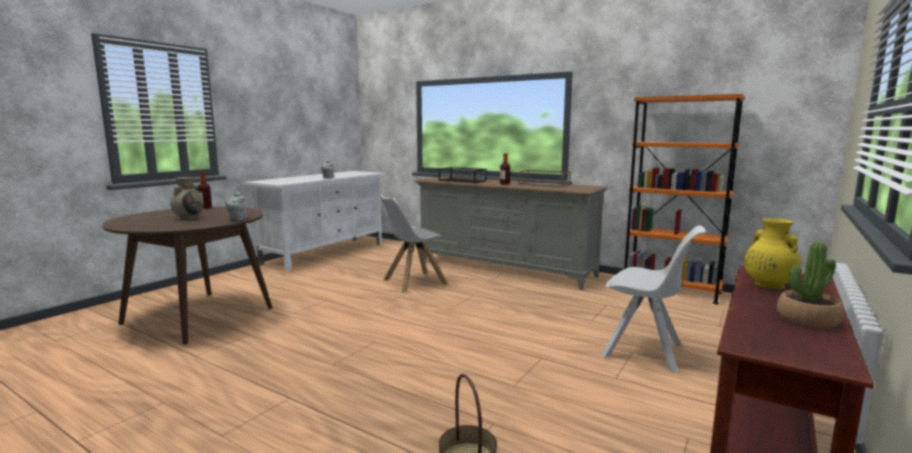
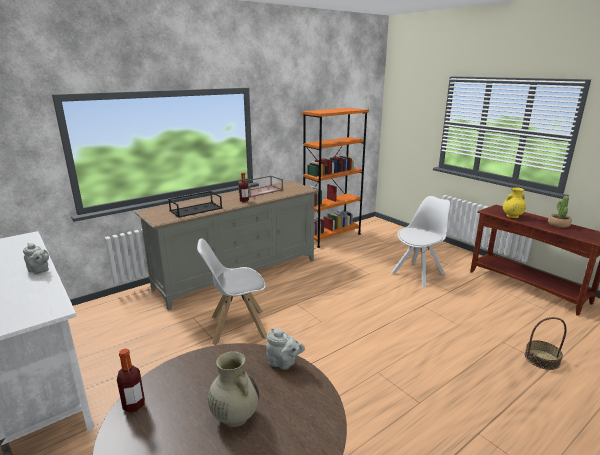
camera: 70 degrees left, 10 degrees up
chair [380,195,448,292] -> chair turned 90 degrees clockwise [197,238,267,345]

